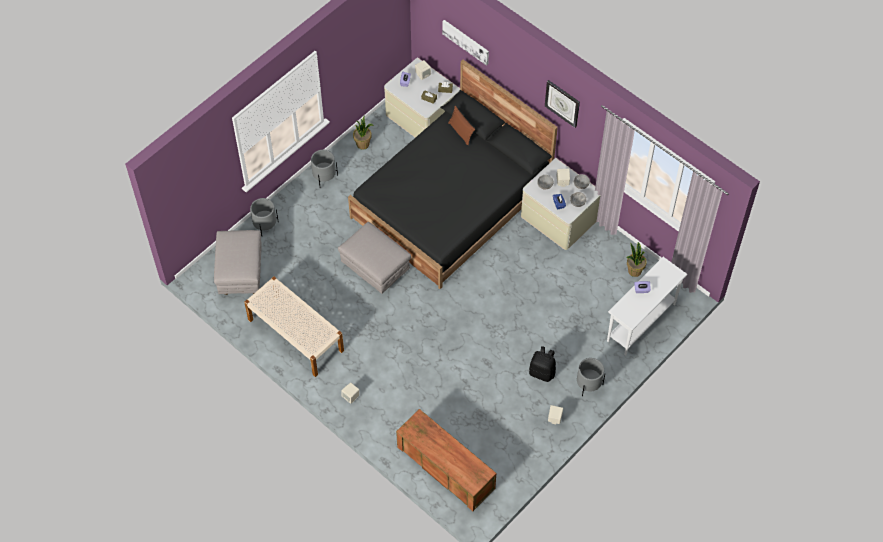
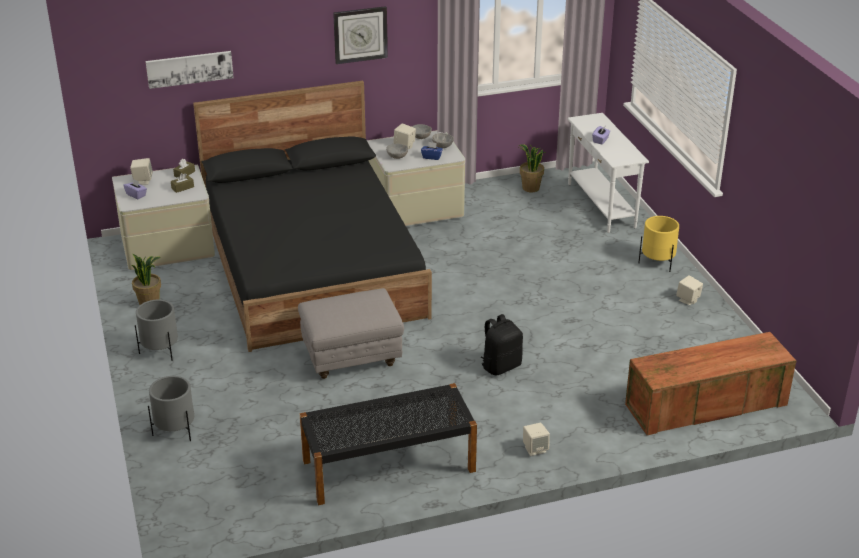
camera: 60 degrees left, 25 degrees down
grey ottoman [214,230,262,295] -> none
beige bench [244,276,344,377] -> black bench [300,383,477,505]
brown pillow [448,106,475,145] -> none
black backpack [529,346,556,382] -> black backpack moved to [480,314,523,375]
grey planter [577,358,605,396] -> yellow planter [638,216,679,272]

